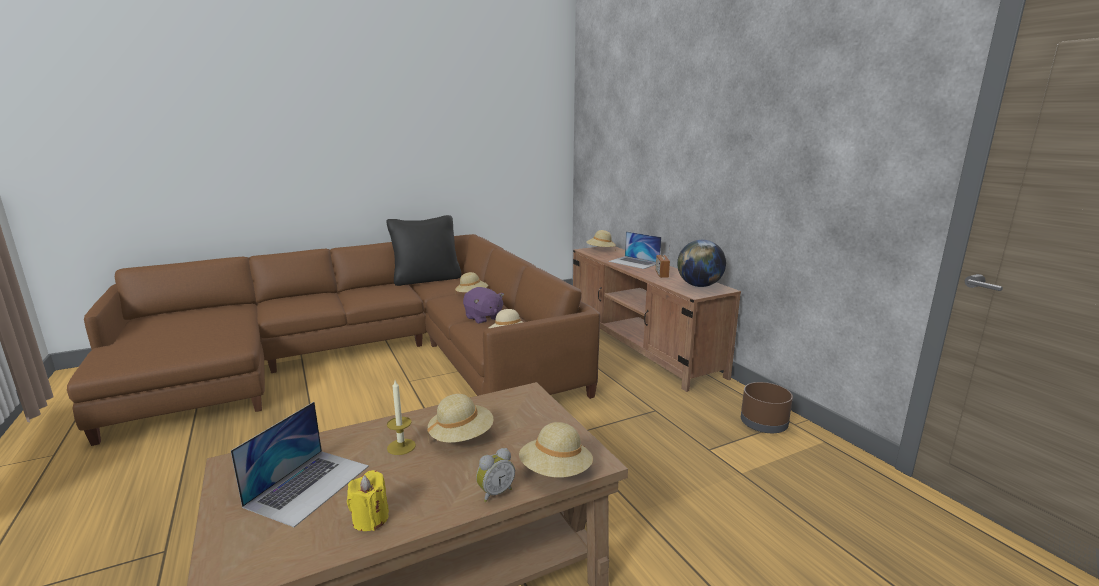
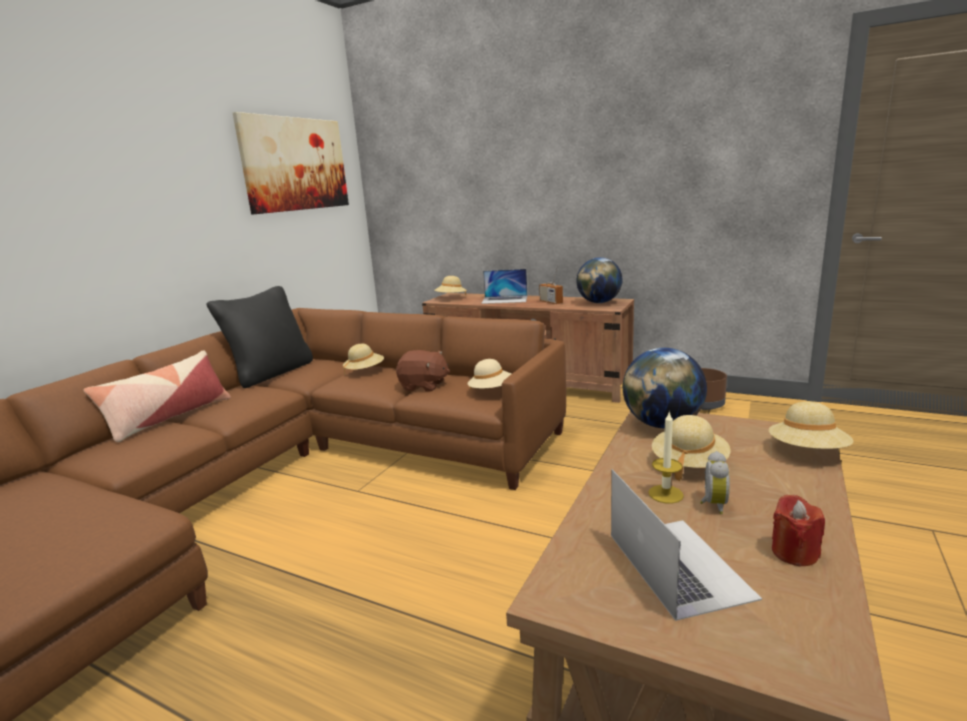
camera: 35 degrees left, 0 degrees up
yellow candle [347,470,389,531] -> red candle [772,495,825,566]
purple plush toy [463,287,504,324] -> brown plush toy [396,350,450,391]
alarm clock [476,448,515,502] -> alarm clock moved to [700,451,730,514]
none -> pillow [84,350,231,442]
none -> picture [233,112,349,215]
none -> globe [623,348,707,428]

